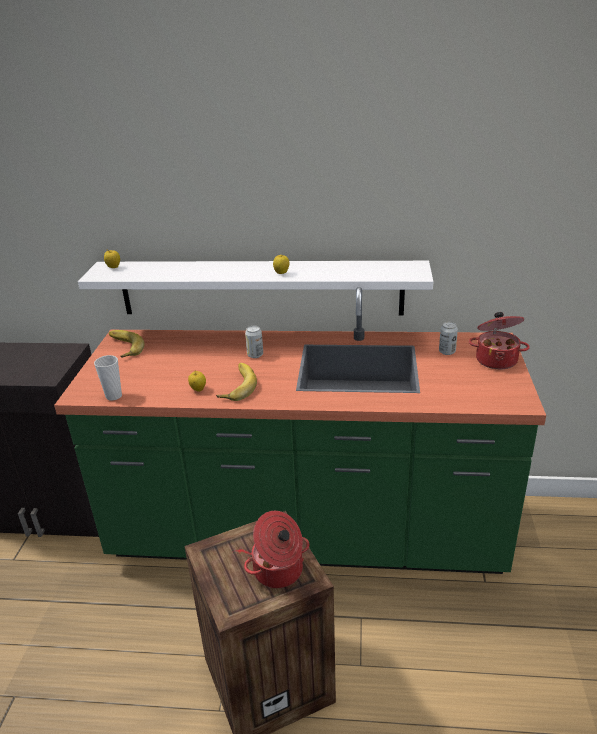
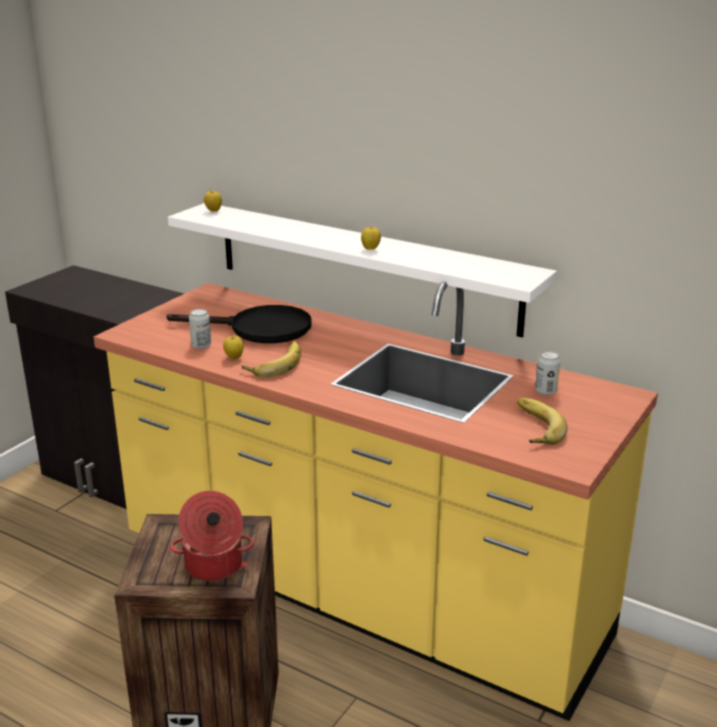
camera: 25 degrees right, 5 degrees down
green counter [54,287,546,574] -> yellow counter [94,281,658,721]
cup [94,355,122,401] -> none
banana [109,330,144,358] -> banana moved to [517,398,568,445]
can [245,326,263,358] -> can moved to [189,309,211,349]
cooking pot [469,312,530,369] -> none
none -> black frying pan [167,305,311,343]

